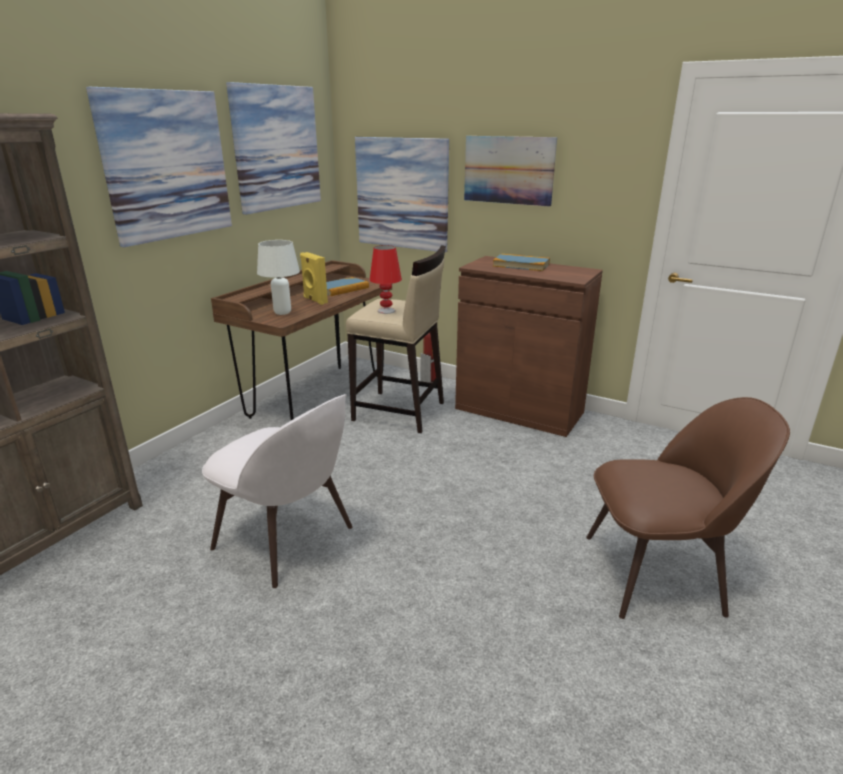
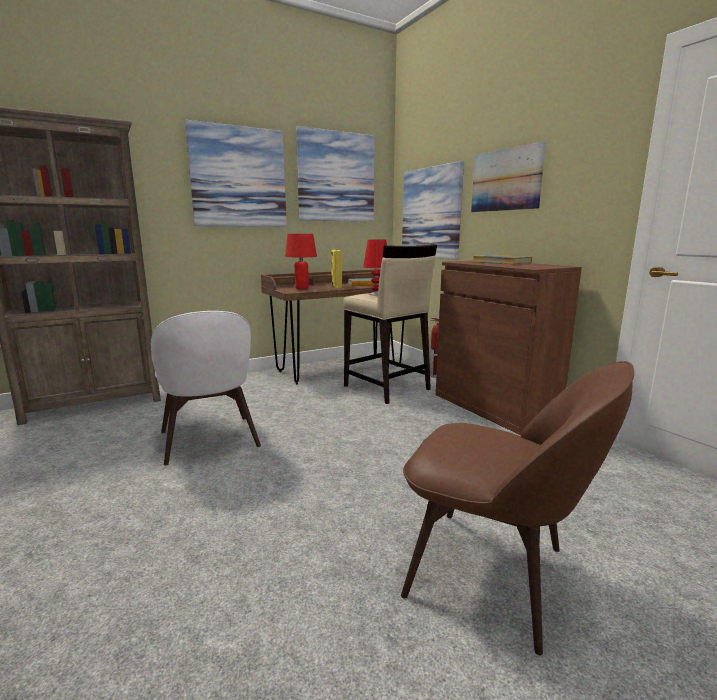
camera: 30 degrees right, 10 degrees down
white table lamp [257,240,300,315] -> red table lamp [285,234,317,290]

